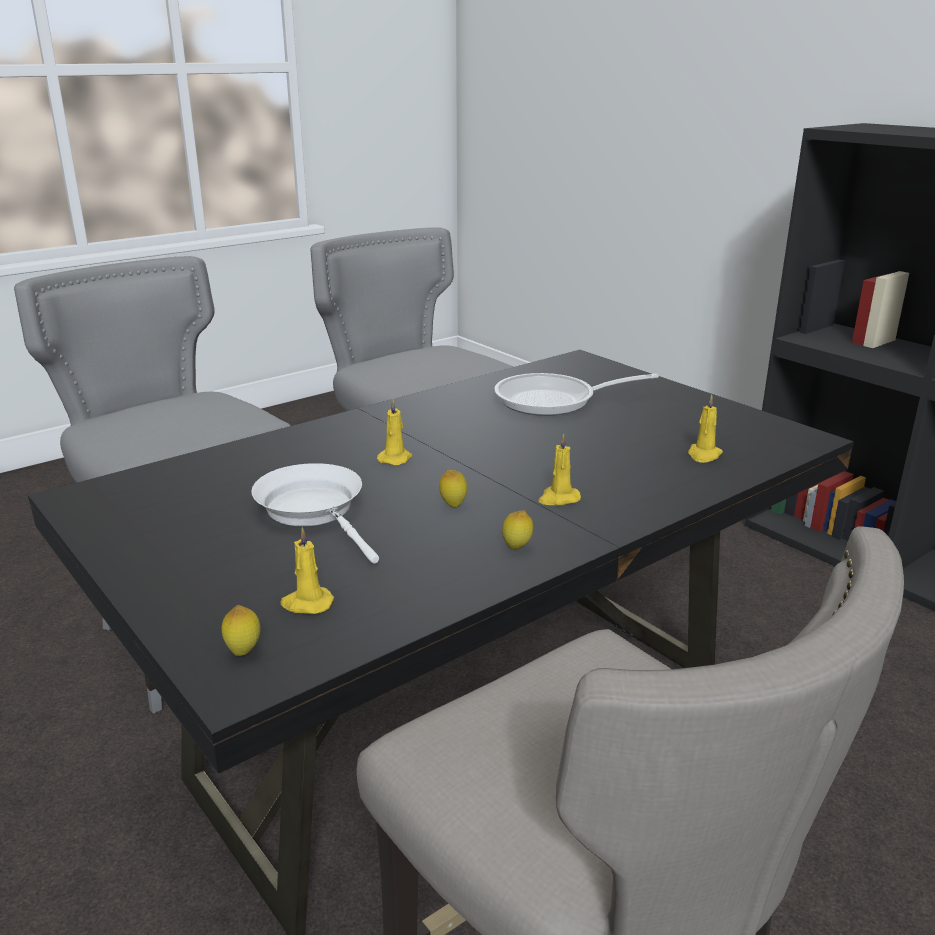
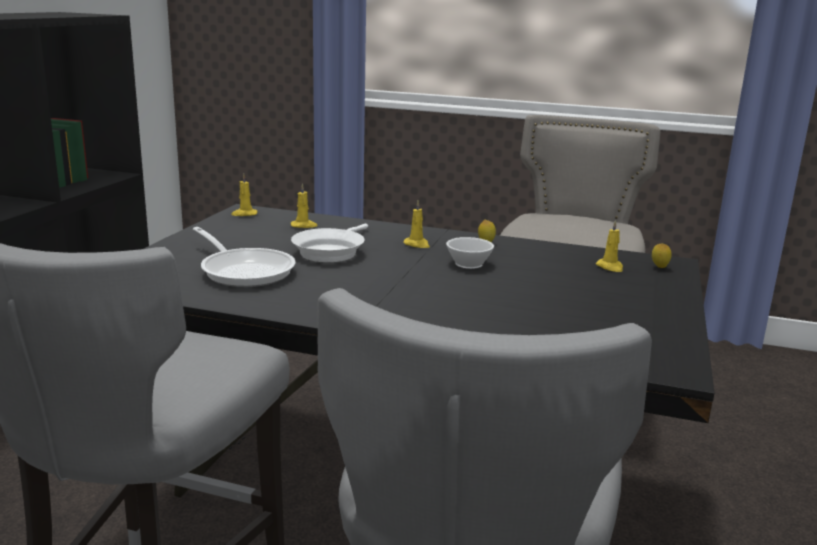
camera: 125 degrees left, 5 degrees down
white frying pan [251,463,379,564] -> white frying pan moved to [291,224,368,262]
yellow candle [377,399,412,465] -> yellow candle moved to [231,174,257,216]
lemon [439,469,467,508] -> white cup [446,237,494,269]

